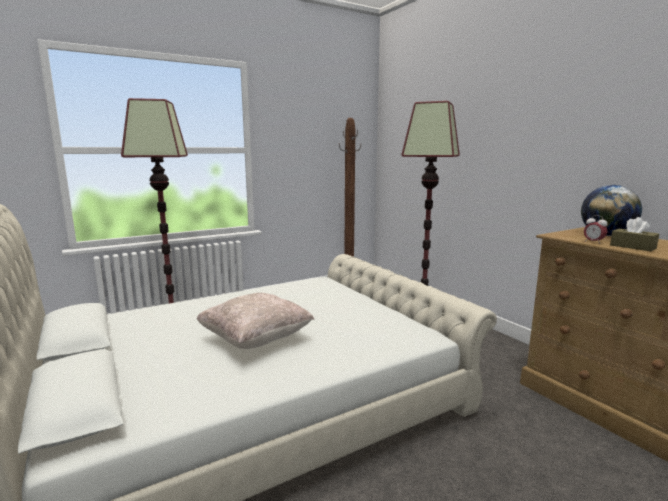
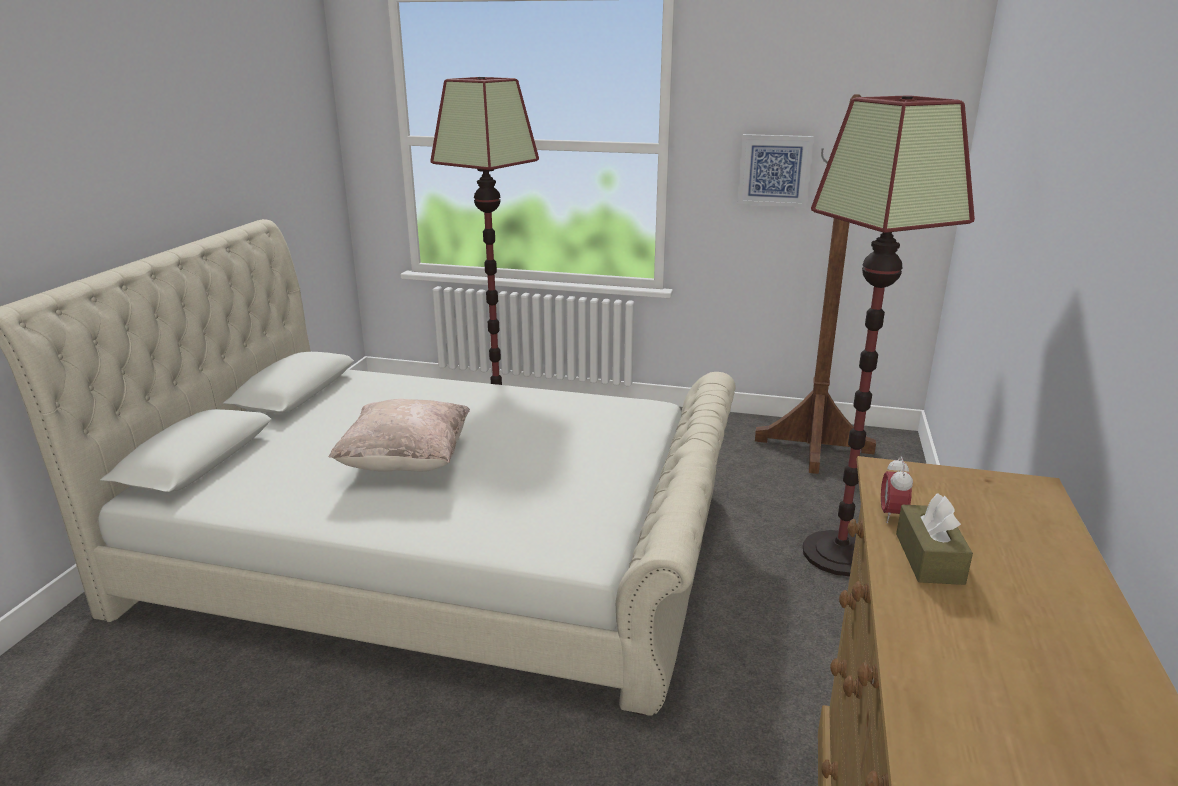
camera: 45 degrees right, 10 degrees up
globe [581,185,642,236] -> none
none -> picture [738,134,814,208]

